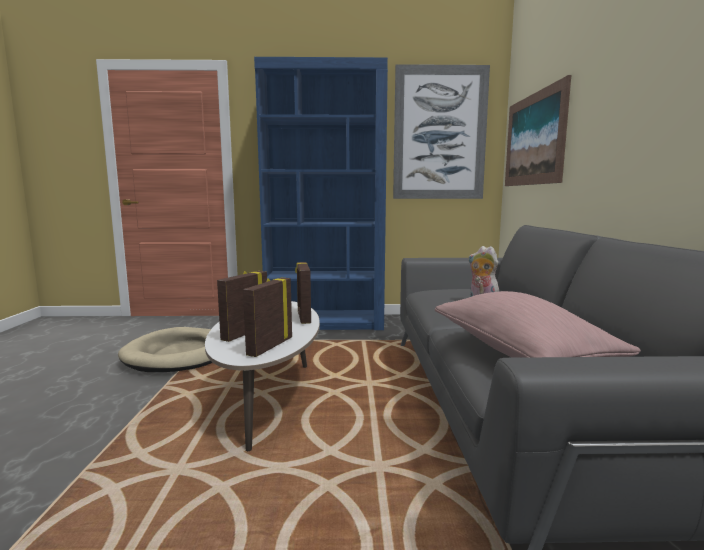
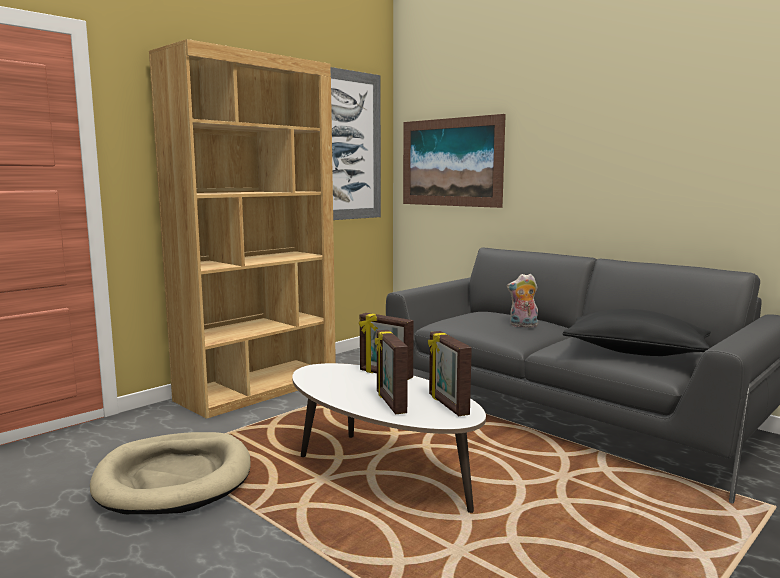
camera: 45 degrees left, 0 degrees up
blue bookcase [254,57,388,330] -> brown bookcase [149,39,336,419]
pink pillow [435,291,641,358] -> black pillow [563,309,711,356]

